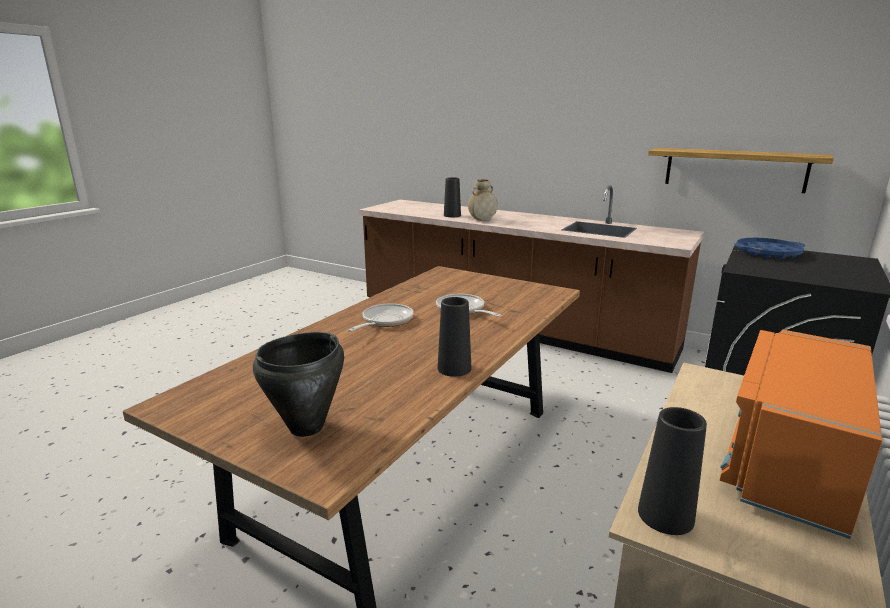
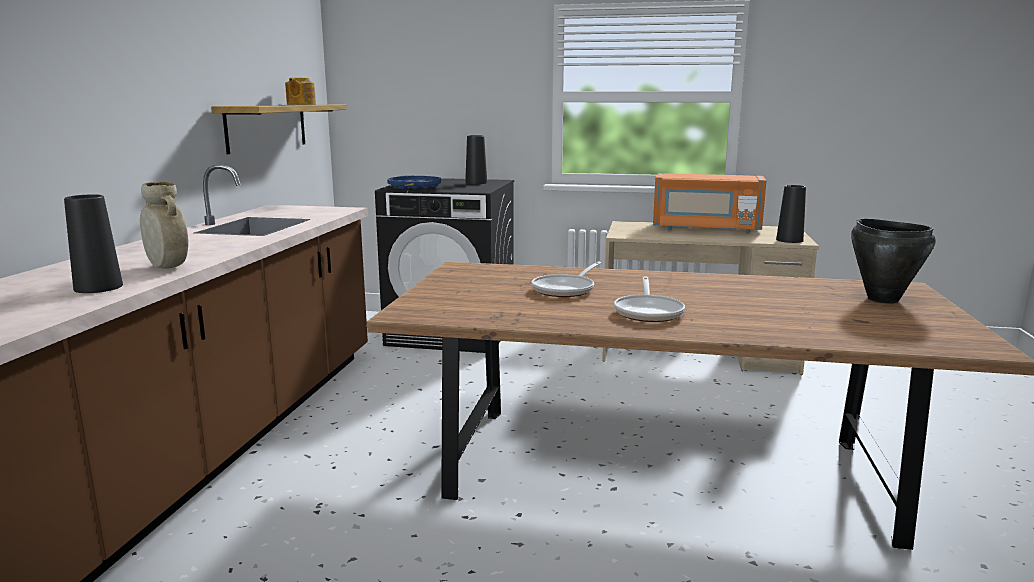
camera: 110 degrees left, 5 degrees down
frying pan [348,304,414,332] -> frying pan turned 90 degrees counterclockwise [614,276,685,322]
black vase [438,297,471,377] -> black vase moved to [465,135,487,184]
none -> teapot [285,78,316,105]

